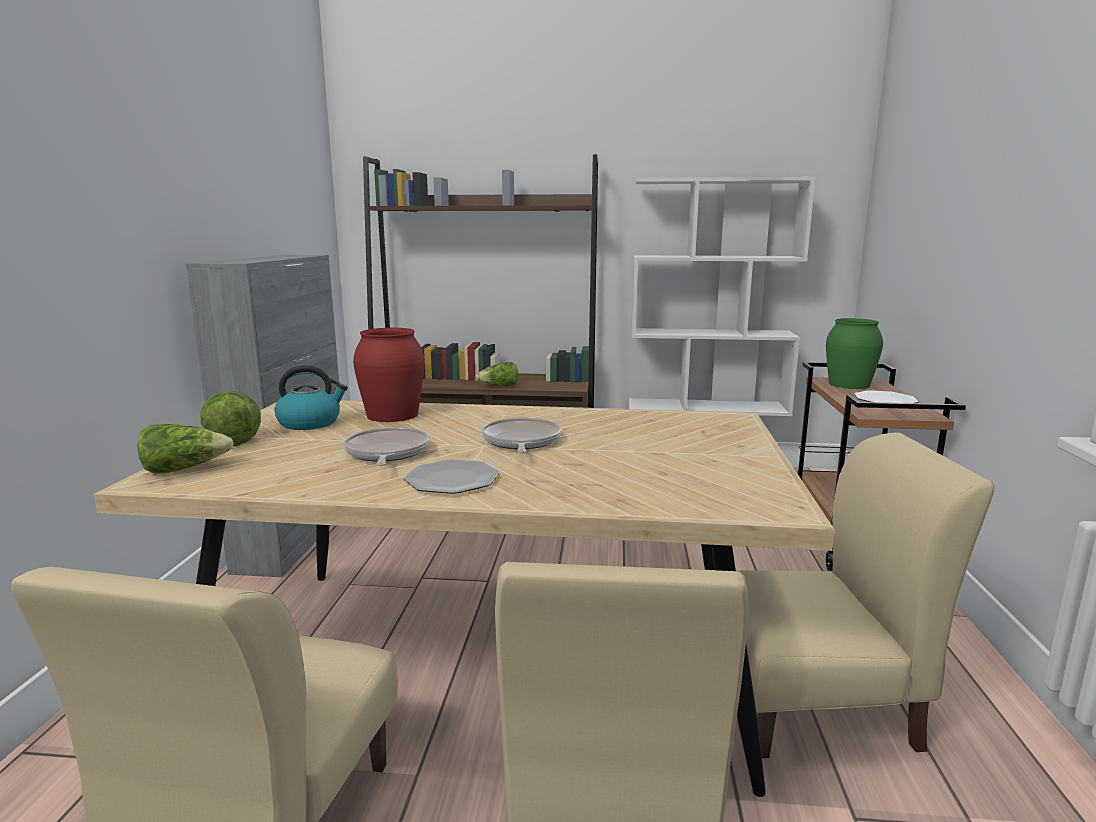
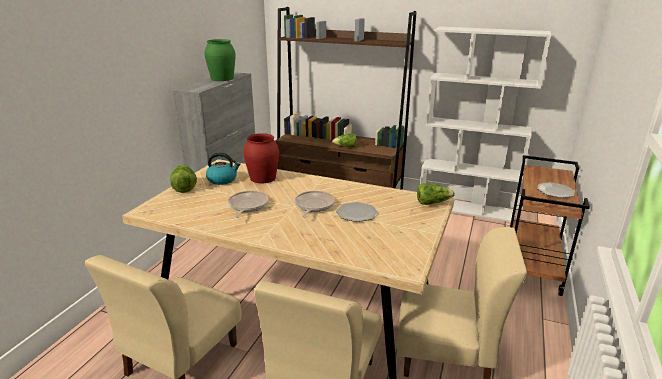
camera: 15 degrees right, 10 degrees up
lettuce [138,424,234,473] -> lettuce moved to [417,183,455,205]
plate [404,459,499,494] -> plate moved to [336,202,378,222]
green vase [826,318,883,389] -> green vase moved to [204,39,236,81]

